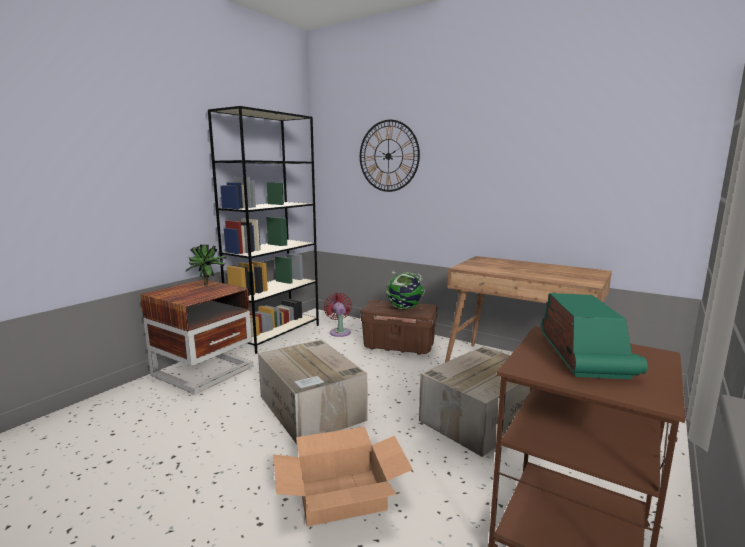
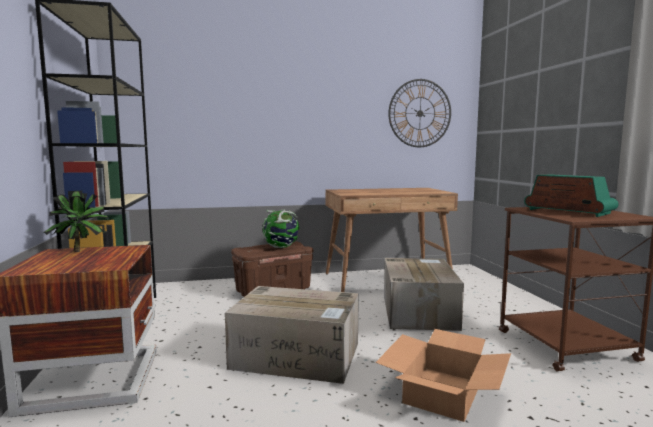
camera: 45 degrees left, 5 degrees down
red fan [324,293,352,337] -> none
wall clock [360,120,420,192] -> wall clock moved to [388,79,451,147]

